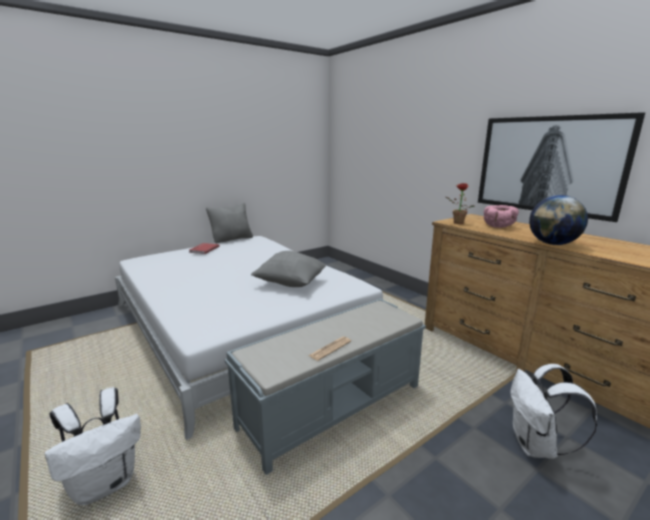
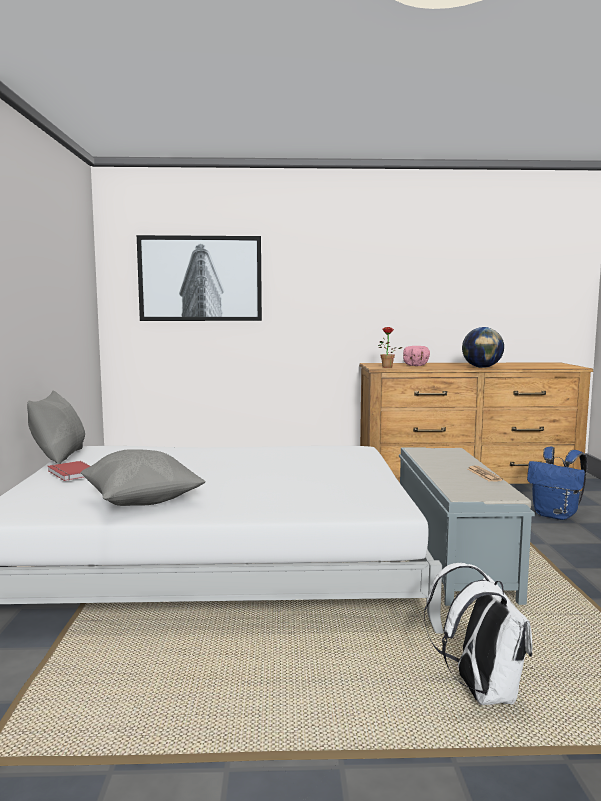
camera: 55 degrees left, 10 degrees down
grey pillow [251,251,326,287] -> grey pillow moved to [81,449,206,506]
picture [478,112,645,222] -> picture moved to [137,235,262,321]
white backpack [511,364,597,459] -> blue backpack [527,447,588,520]

